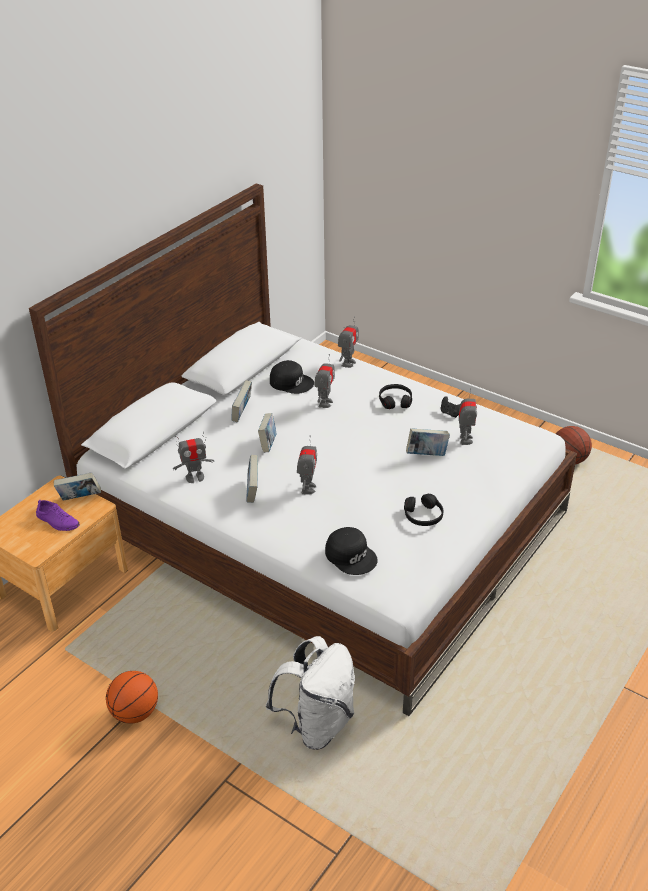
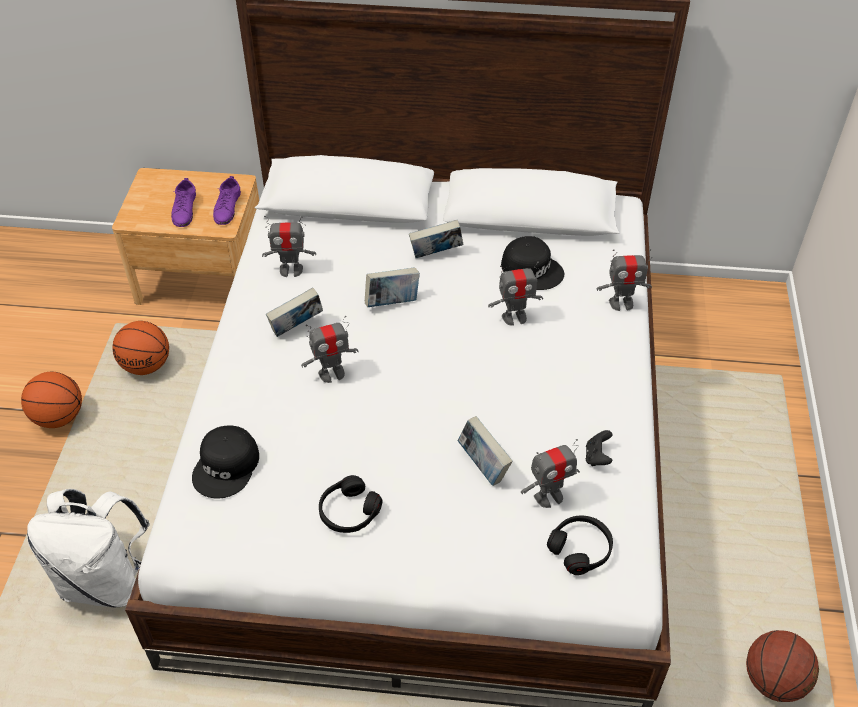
camera: 60 degrees right, 10 degrees up
book [54,472,101,501] -> purple shoe [213,176,241,225]
toy robot [173,431,214,483] -> toy robot turned 45 degrees counterclockwise [262,216,316,277]
black cap [270,360,314,394] -> black cap turned 45 degrees counterclockwise [501,236,564,290]
black headphones [379,384,412,409] -> black headphones moved to [547,516,613,575]
none -> basketball [112,321,169,375]

